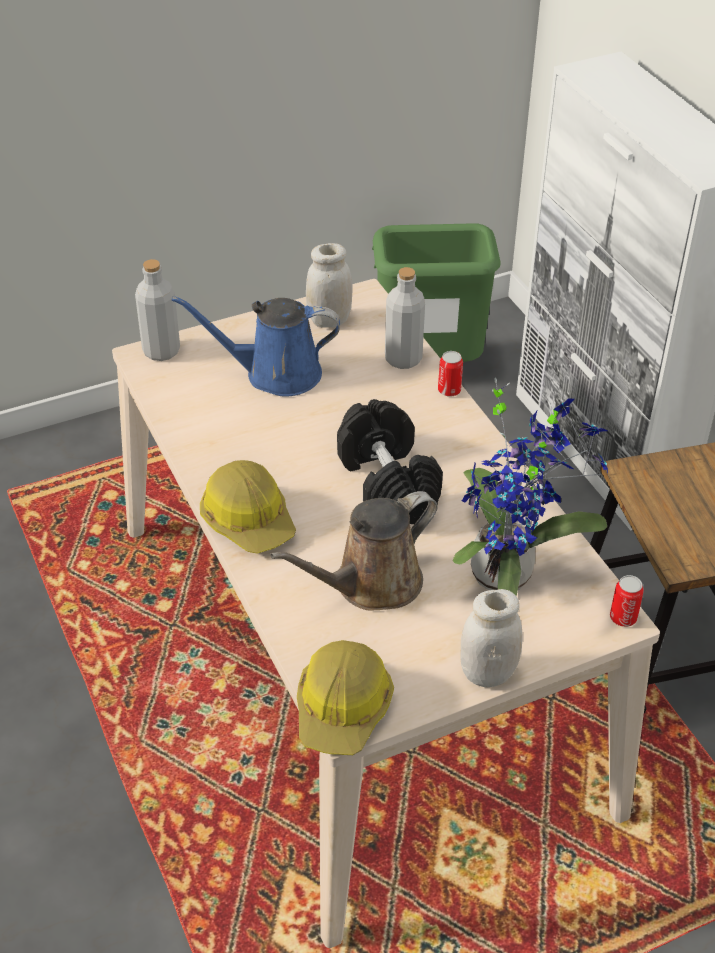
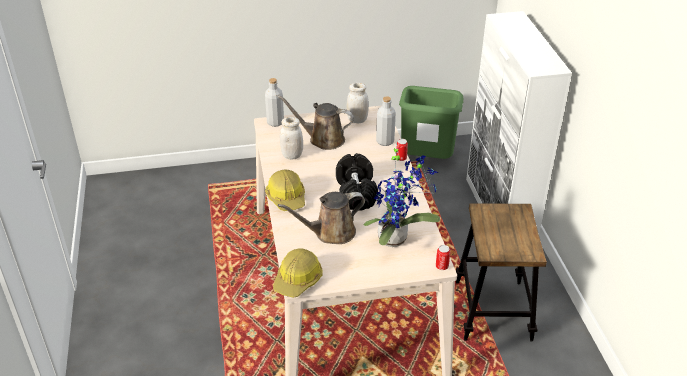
camera: 15 degrees right, 5 degrees down
blue watering can [172,296,340,397] -> brown watering can [278,95,354,150]
white jar [460,589,523,687] -> white jar moved to [280,117,303,159]

